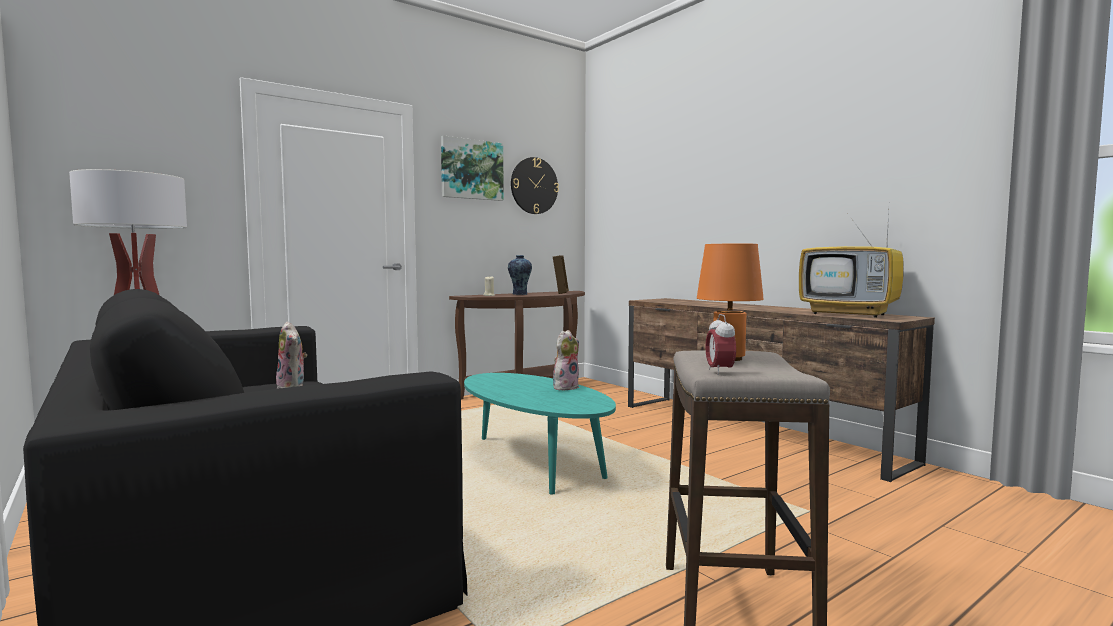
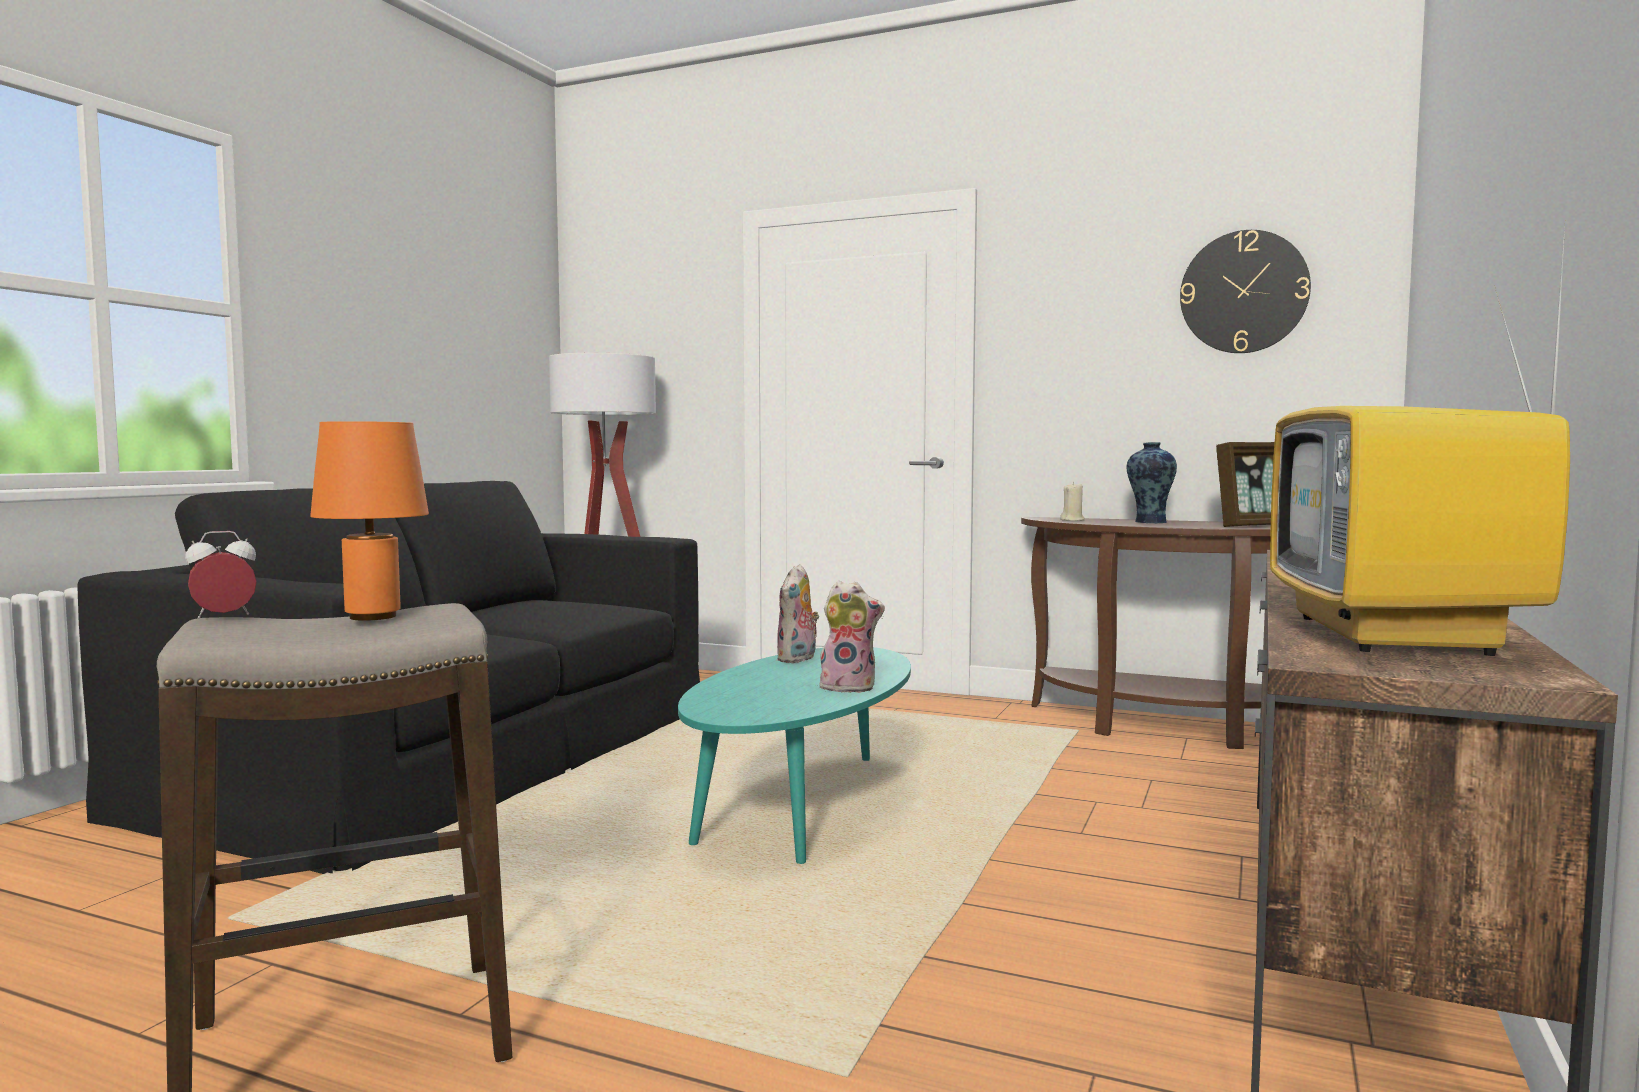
camera: 60 degrees right, 0 degrees up
plush toy [276,322,307,389] -> plush toy moved to [777,564,819,663]
picture [441,135,504,201] -> none

